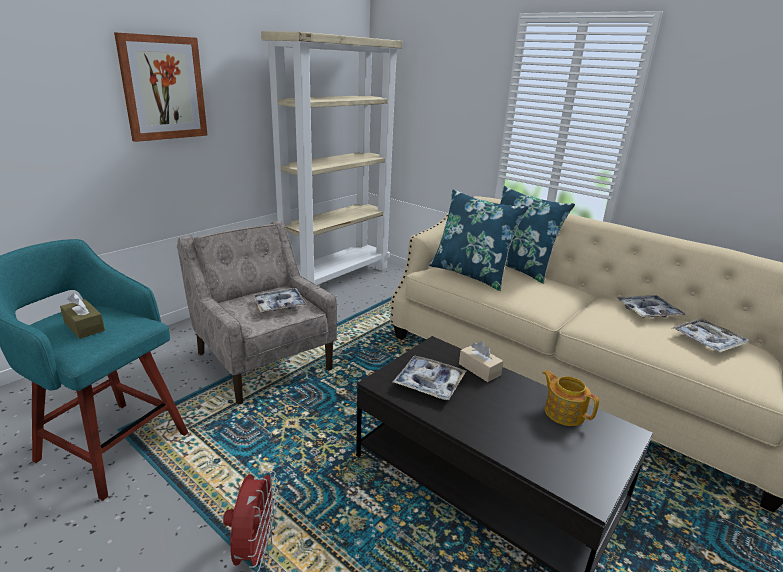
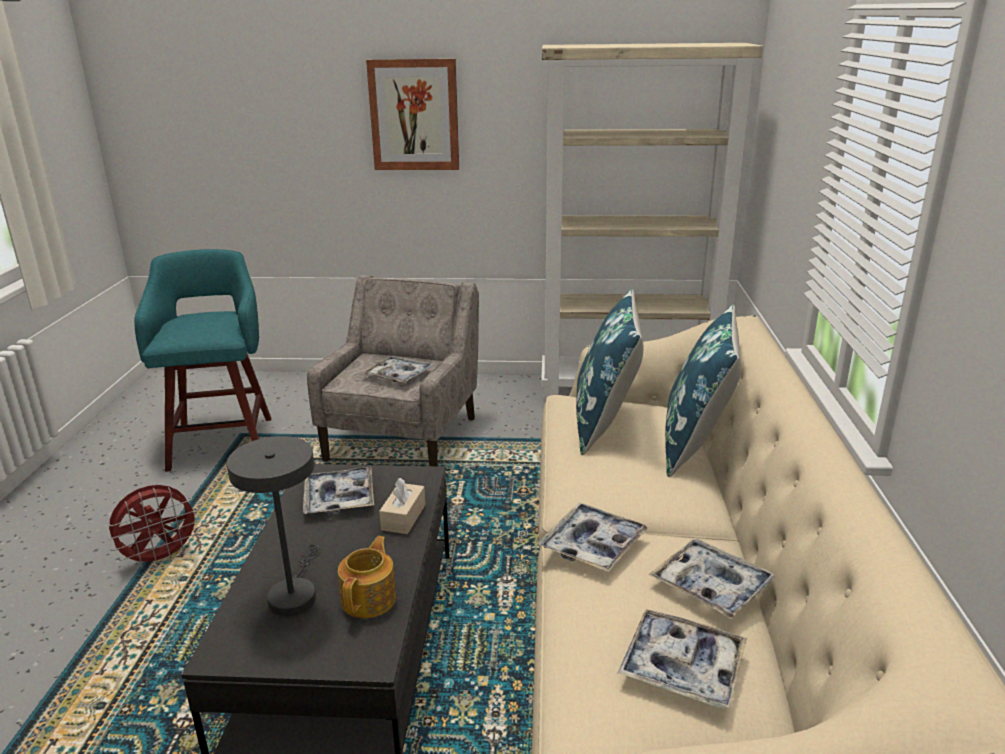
camera: 55 degrees right, 0 degrees up
brown tissue box [60,293,105,339] -> none
none -> grey table lamp [227,436,321,616]
none -> tray [538,503,649,572]

